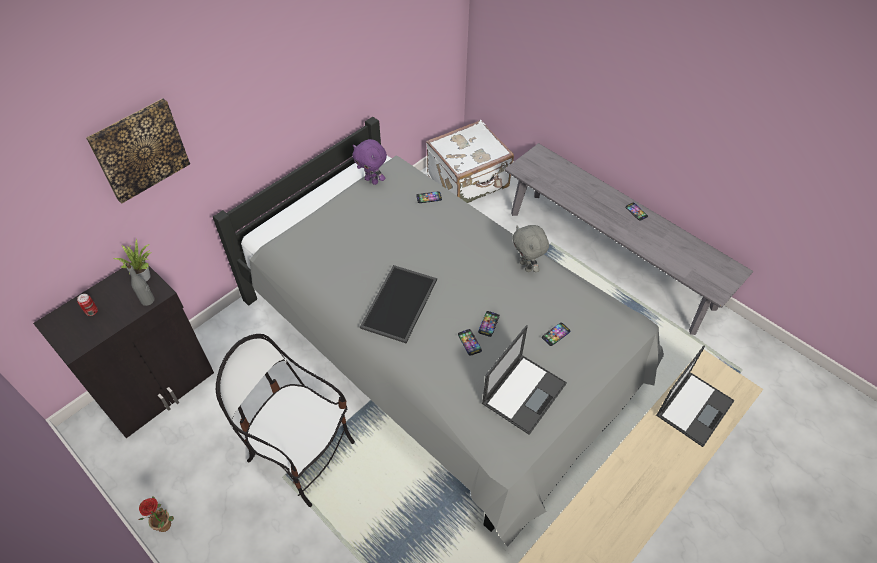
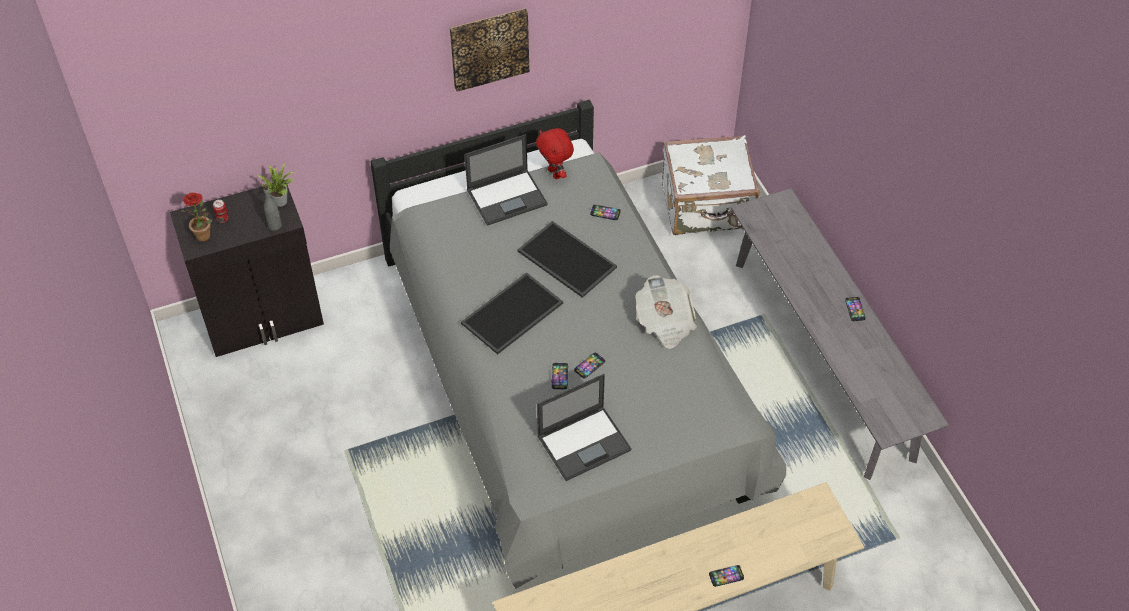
camera: 25 degrees right, 0 degrees up
picture [86,98,190,204] -> picture moved to [450,8,529,92]
potted plant [139,496,174,532] -> potted plant moved to [180,193,212,242]
chair [216,334,355,507] -> none
purple plush toy [353,139,387,185] -> red plush toy [536,128,574,179]
grey plush toy [512,225,549,273] -> newspaper [635,275,697,349]
phone [542,322,571,346] -> phone moved to [709,565,744,587]
laptop [656,346,735,447] -> laptop moved to [464,134,548,226]
none -> tray [517,221,617,298]

